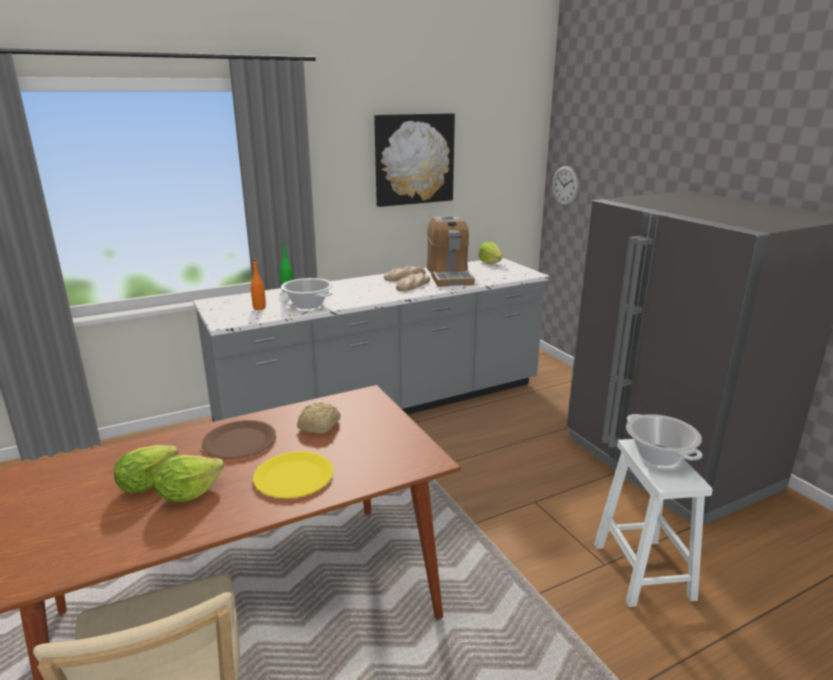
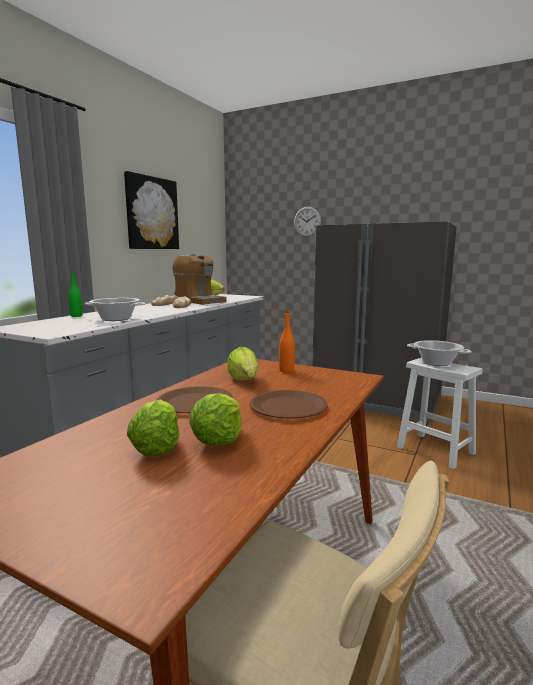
camera: 35 degrees left, 10 degrees down
orange bottle [251,259,266,310] -> orange bottle moved to [279,311,295,373]
yellow plate [253,451,333,498] -> brown plate [249,390,327,419]
bread [297,402,341,434] -> lettuce [227,347,258,381]
wall clock [552,166,578,206] -> wall clock moved to [294,206,321,237]

